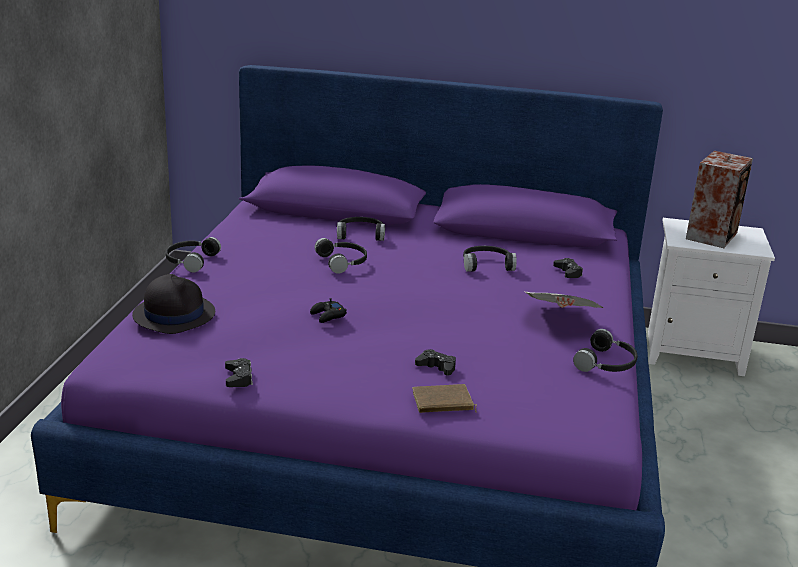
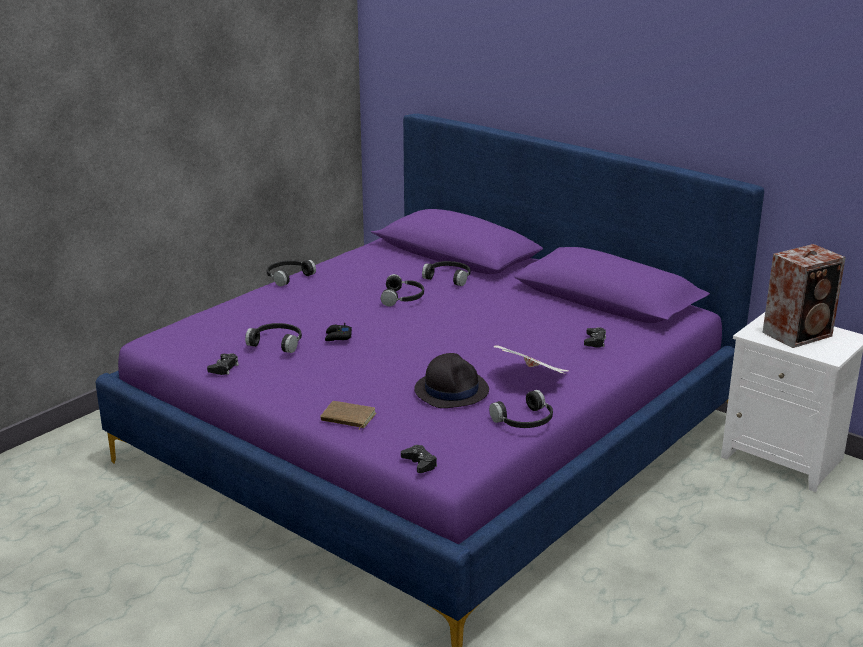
camera: 30 degrees right, 0 degrees up
black hat [132,274,215,334] -> black hat moved to [414,353,489,408]
black game controller [415,349,456,376] -> black game controller moved to [401,445,437,473]
black headphones [463,246,517,271] -> black headphones moved to [245,323,302,353]

